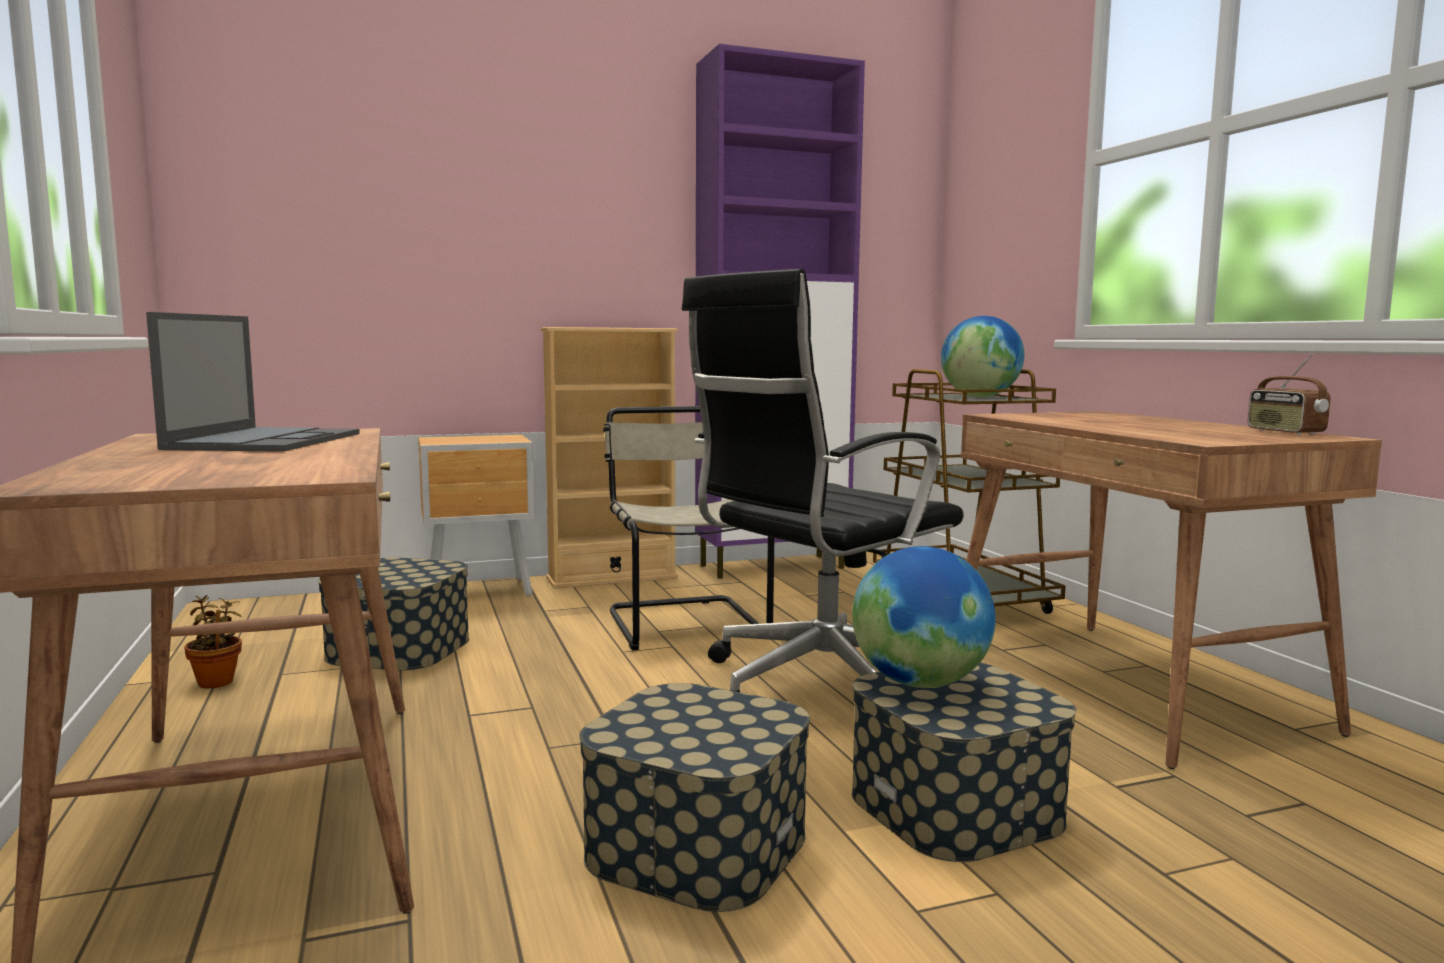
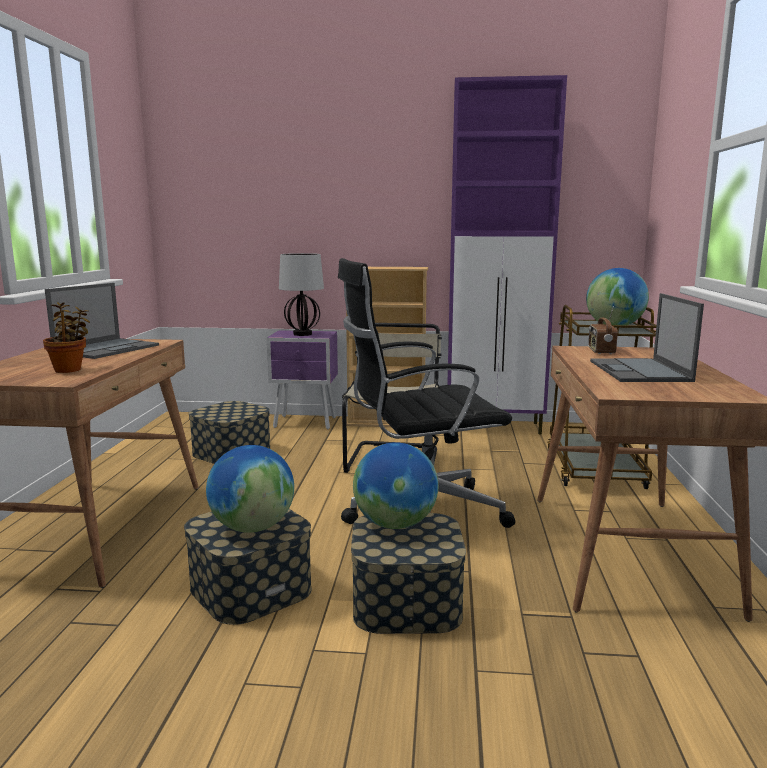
camera: 25 degrees right, 5 degrees up
potted plant [184,595,242,688] -> potted plant moved to [43,302,90,373]
brown nightstand [418,435,534,597] -> purple nightstand [267,330,338,430]
radio [1248,354,1330,435] -> radio moved to [588,306,618,354]
none -> globe [206,445,294,533]
none -> table lamp [279,253,324,336]
none -> laptop [590,293,704,382]

